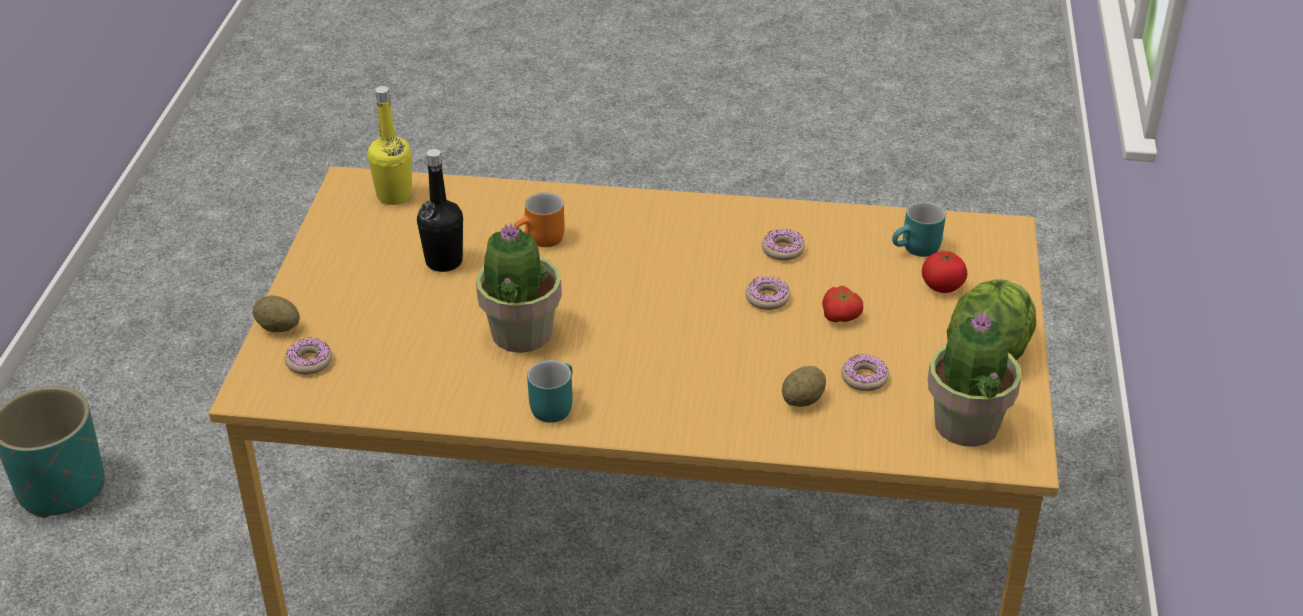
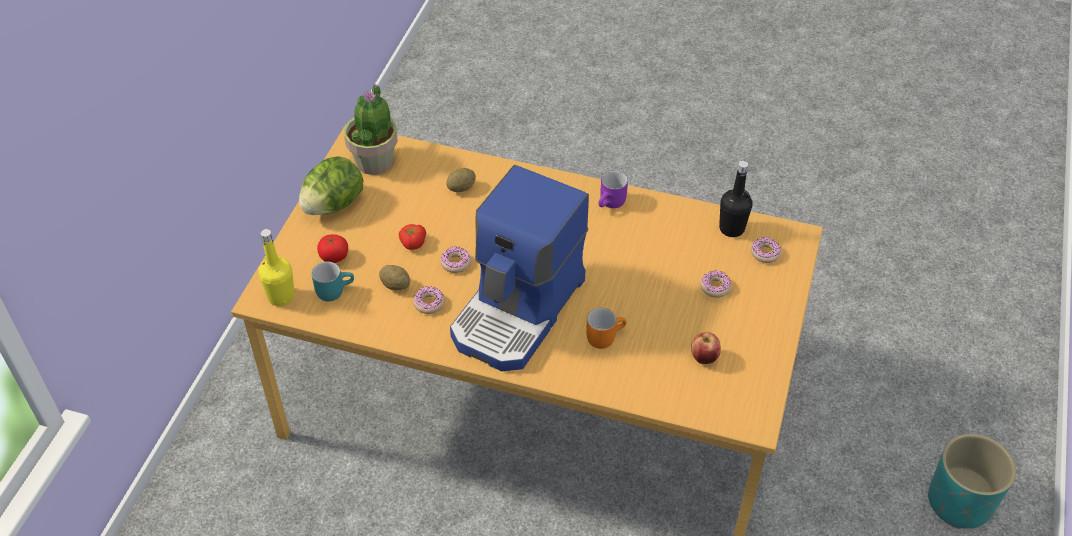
camera: 170 degrees left, 10 degrees up
potato [252,295,300,332] -> potato moved to [379,265,410,290]
yellow bottle [368,86,412,205] -> yellow bottle moved to [258,229,295,306]
black bottle [417,149,463,272] -> black bottle moved to [719,161,752,237]
potted plant [476,223,562,353] -> none
turquoise mug [527,360,573,423] -> purple mug [599,171,628,208]
donut [841,354,889,391] -> donut moved to [700,271,732,298]
none -> coffee machine [450,165,589,371]
none -> apple [691,332,721,364]

